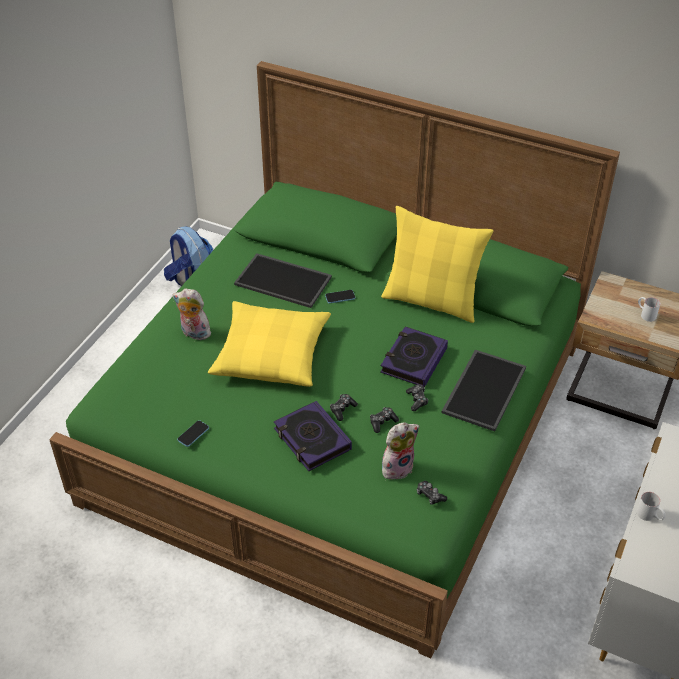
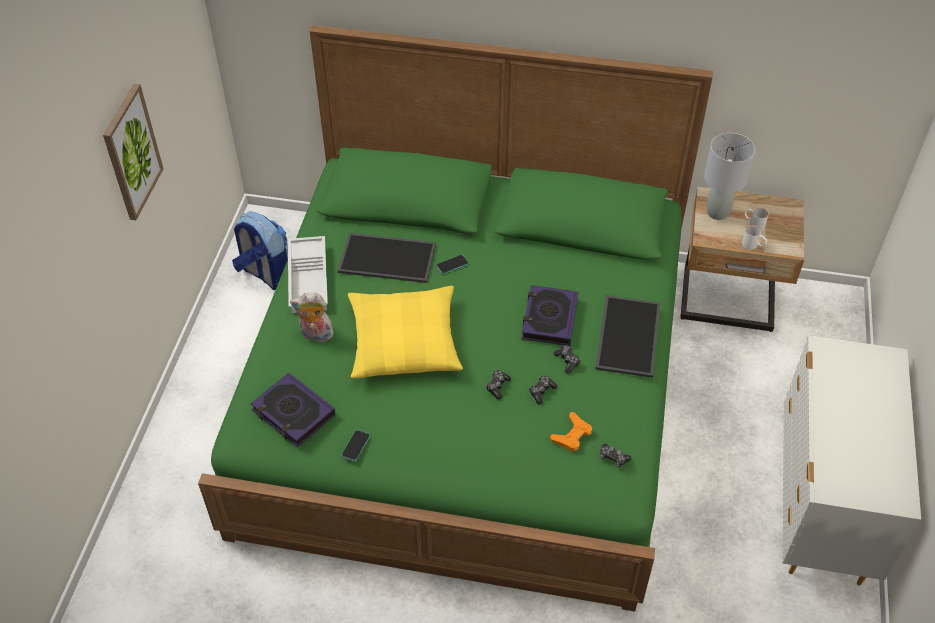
camera: 15 degrees left, 5 degrees up
book [274,401,352,471] -> book moved to [250,373,335,447]
yellow pillow [381,206,494,323] -> none
plush toy [382,422,419,479] -> orange game controller [550,412,592,451]
white mug [637,492,666,521] -> white mug moved to [742,225,767,250]
none -> picture [103,84,164,220]
none -> white tray [288,236,328,313]
none -> grey table lamp [704,133,755,220]

